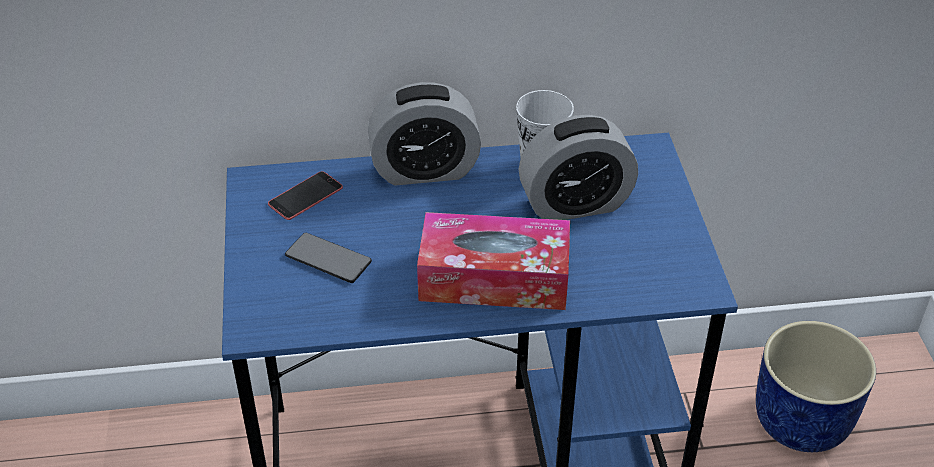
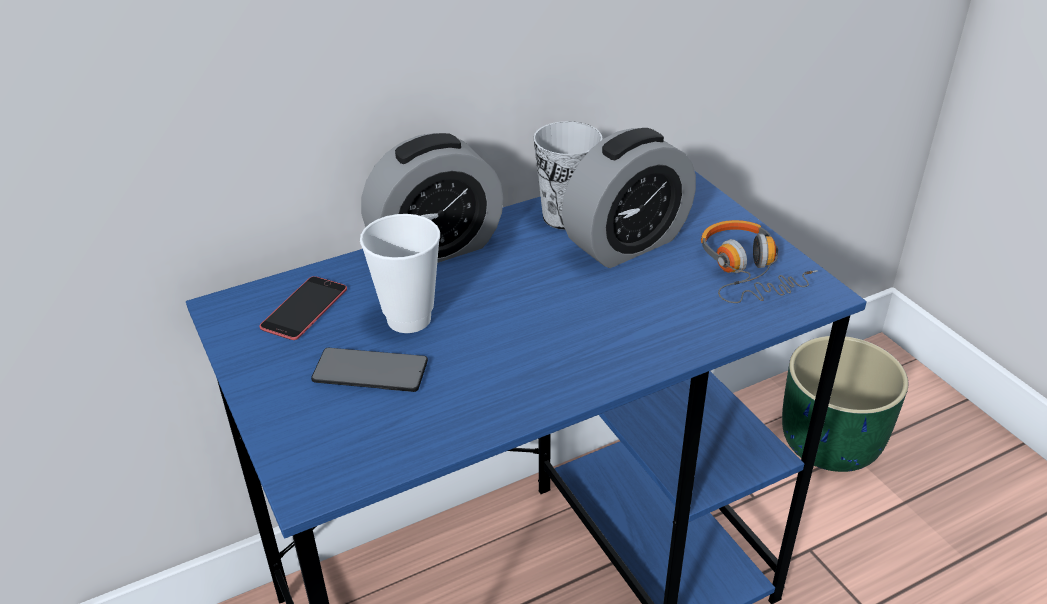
camera: 20 degrees left, 5 degrees down
tissue box [417,212,570,310] -> none
blue planter [756,321,876,452] -> green planter [782,336,908,472]
none -> cup [360,214,440,333]
none -> headphones [701,220,818,303]

